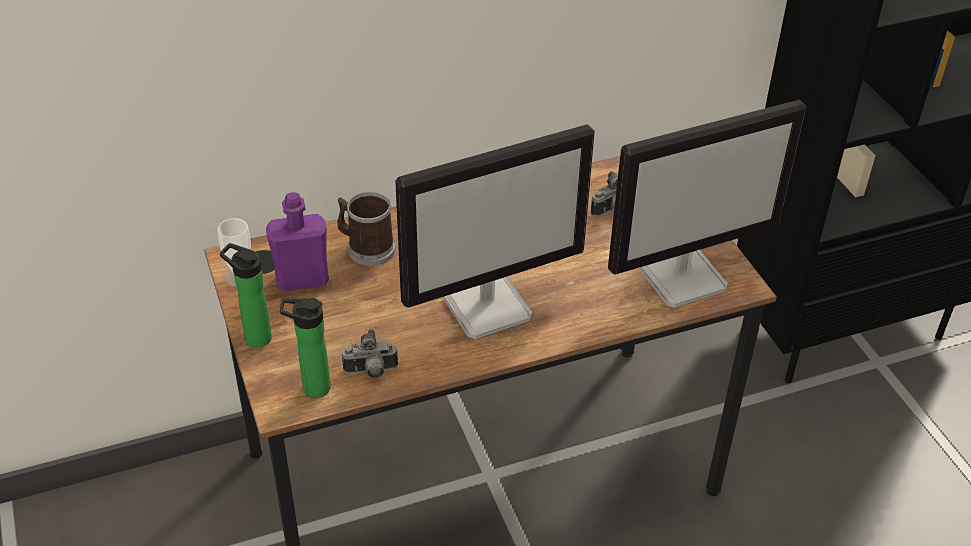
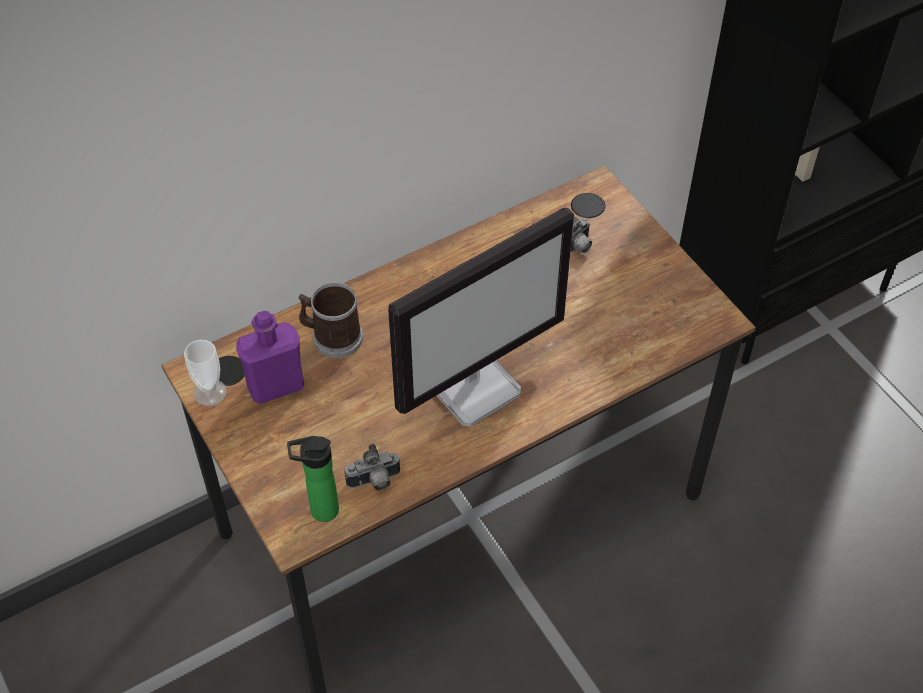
camera: 10 degrees left, 10 degrees up
bottle [220,243,272,348] -> none
monitor [608,100,807,308] -> none

